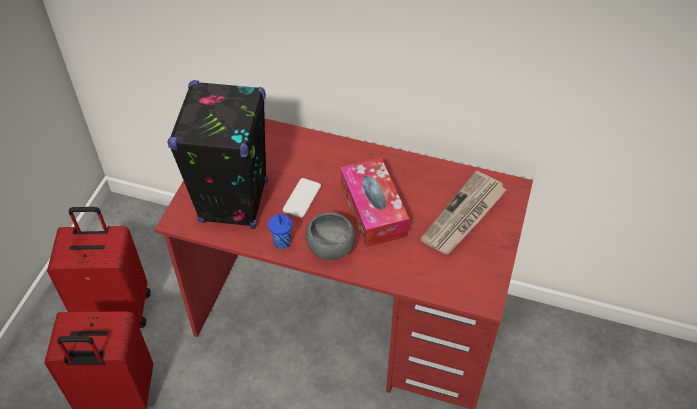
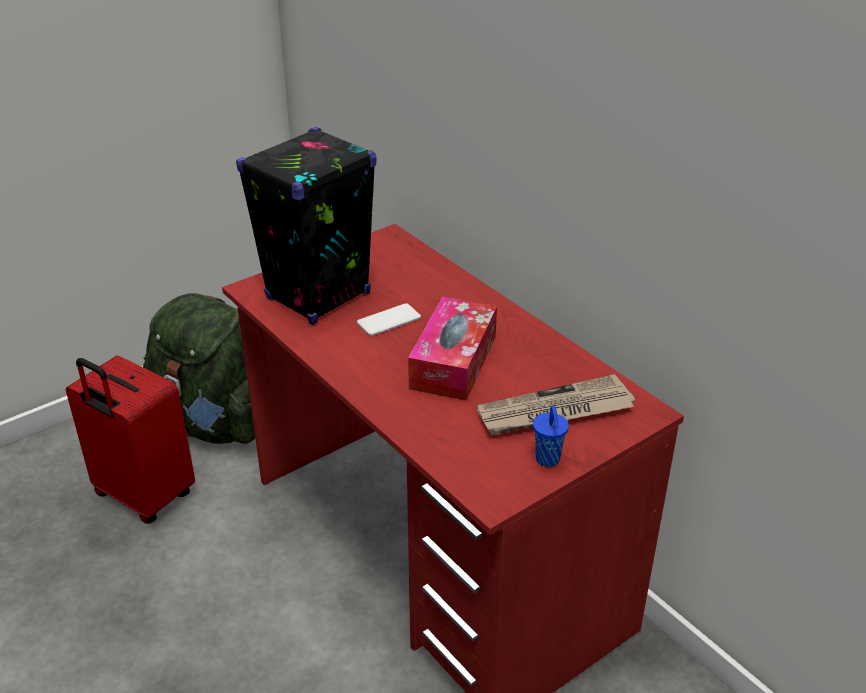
camera: 35 degrees right, 15 degrees down
red suitcase [47,207,151,328] -> green backpack [143,293,255,444]
blue cup [268,213,292,249] -> blue cup moved to [533,405,569,467]
grey bowl [305,213,355,260] -> none

